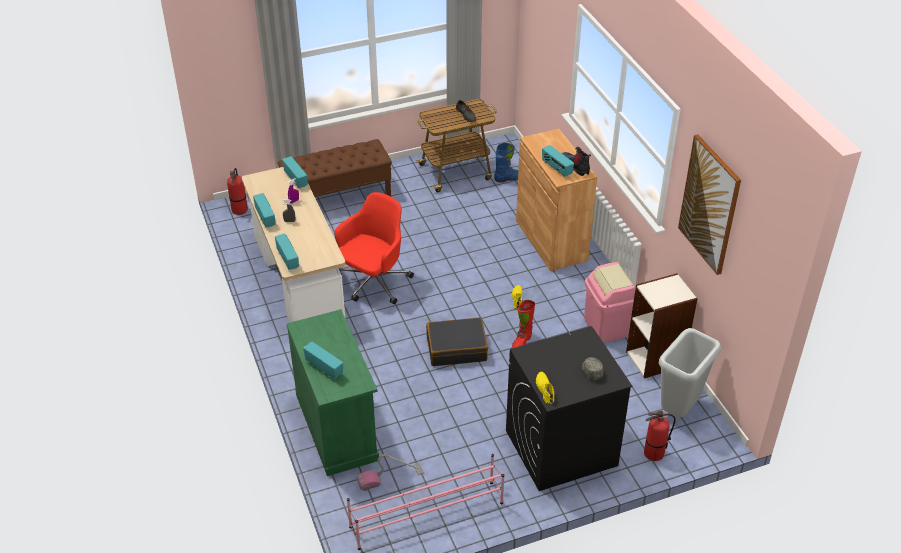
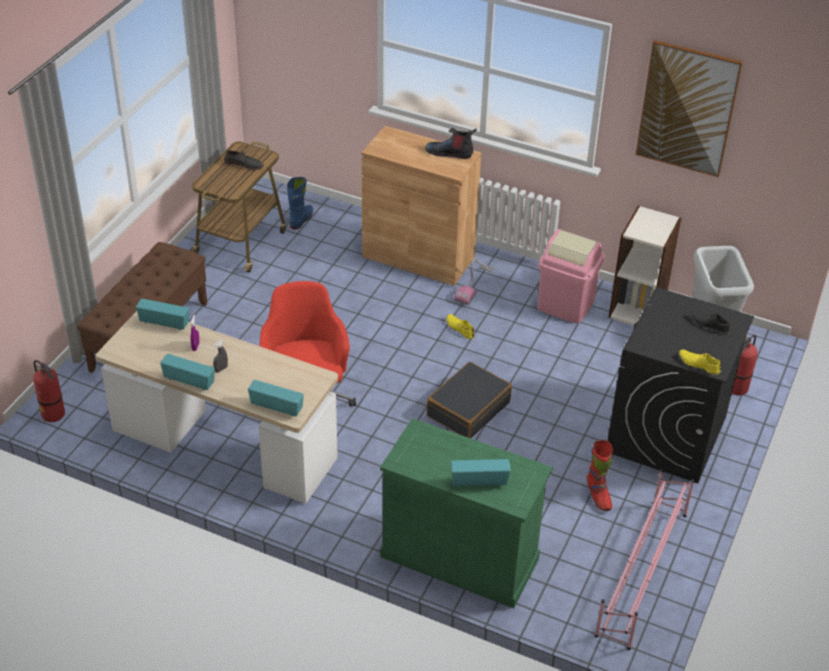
camera: 45 degrees left, 0 degrees up
vacuum cleaner [357,454,424,491] -> vacuum cleaner moved to [454,258,494,305]
red boot [512,300,535,348] -> red boot moved to [587,440,613,511]
radio [542,145,574,178] -> none
grey cap [582,357,603,380] -> black shoe [691,310,731,335]

